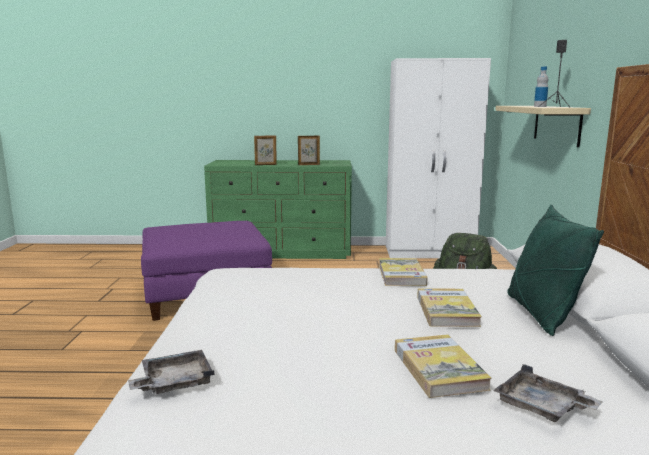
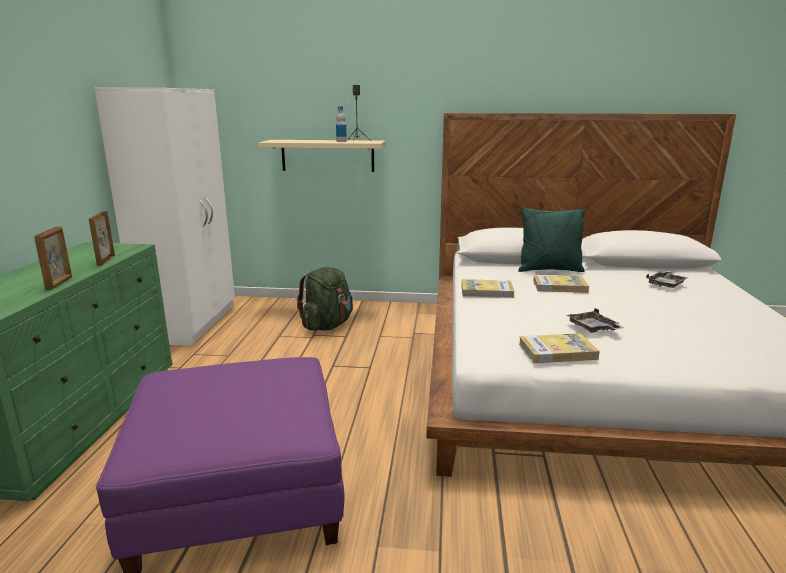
camera: 85 degrees left, 5 degrees up
grey tray [128,350,215,394] -> grey tray moved to [567,308,624,333]
book [395,334,492,398] -> book moved to [519,333,600,363]

